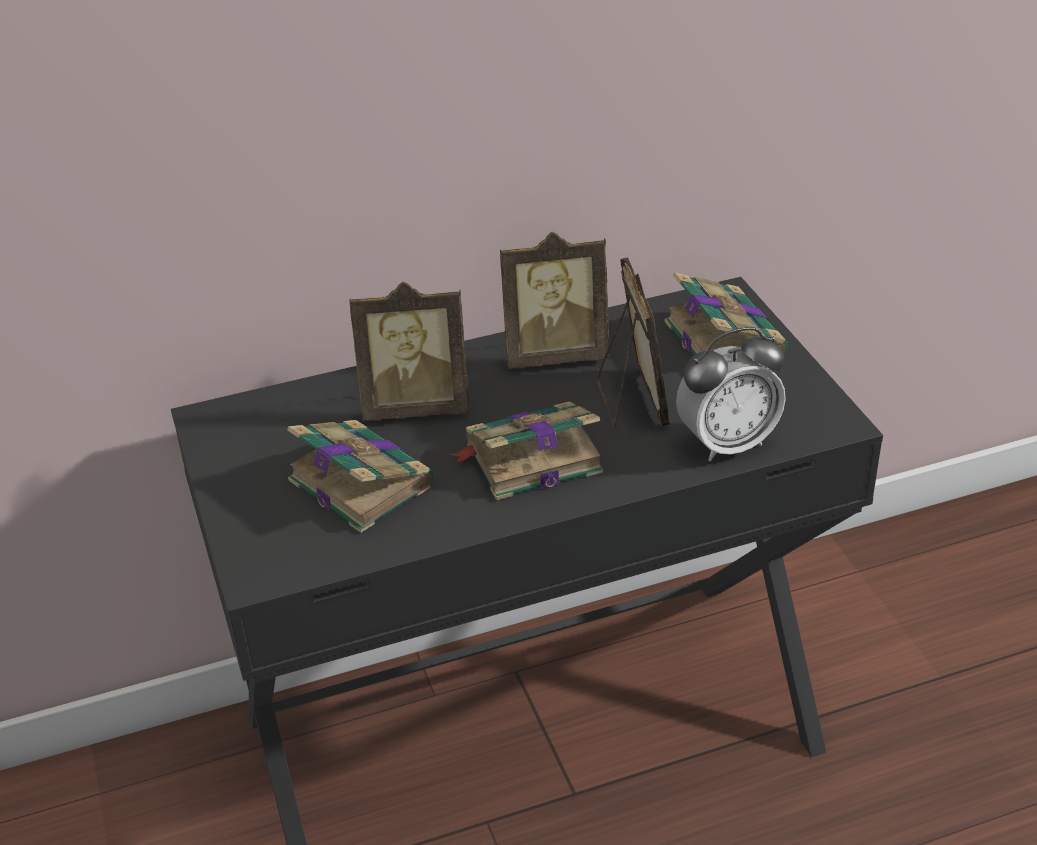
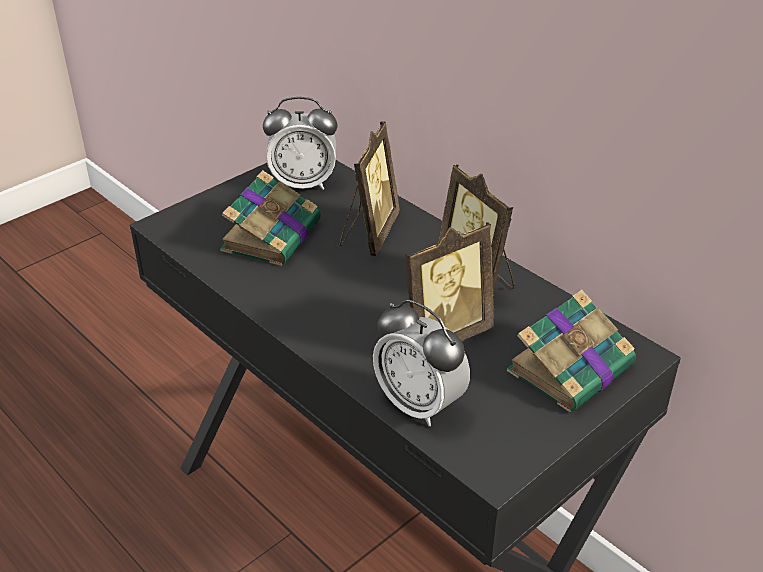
camera: 65 degrees right, 0 degrees up
picture frame [349,281,469,421] -> picture frame turned 135 degrees counterclockwise [340,122,400,256]
book [450,401,603,500] -> none
none -> alarm clock [263,97,338,190]

